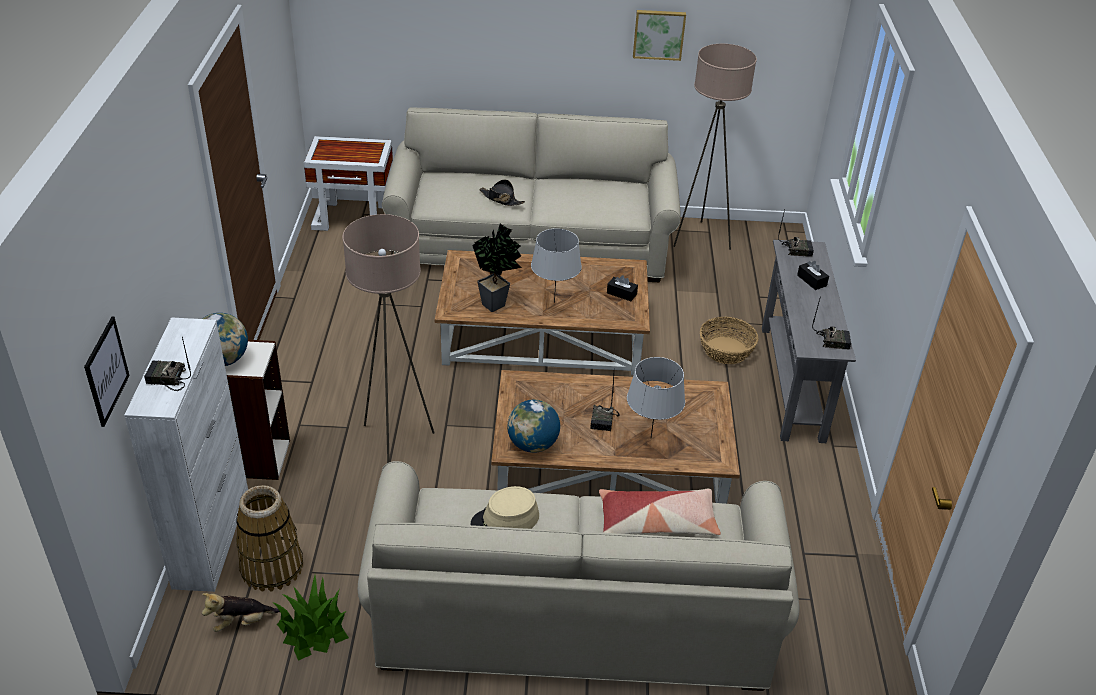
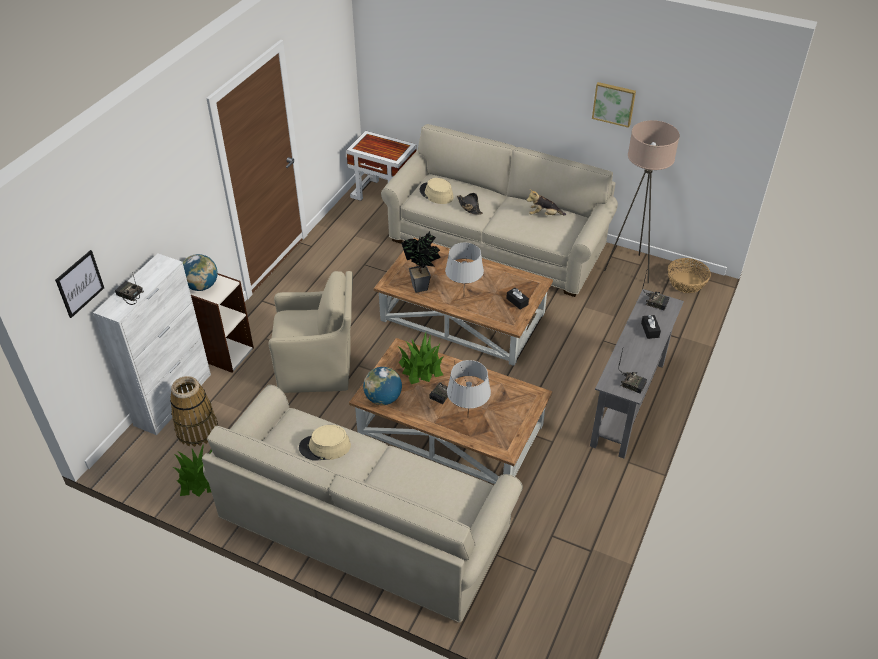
camera: 25 degrees right, 5 degrees up
plush toy [202,593,280,632] -> plush toy moved to [526,189,566,215]
beige floor lamp [342,214,435,463] -> beige armchair [268,271,353,393]
pillow [599,489,721,536] -> none
basket [700,317,758,364] -> basket moved to [668,258,711,293]
none -> potted plant [398,332,444,384]
none -> beige hat [420,178,453,204]

